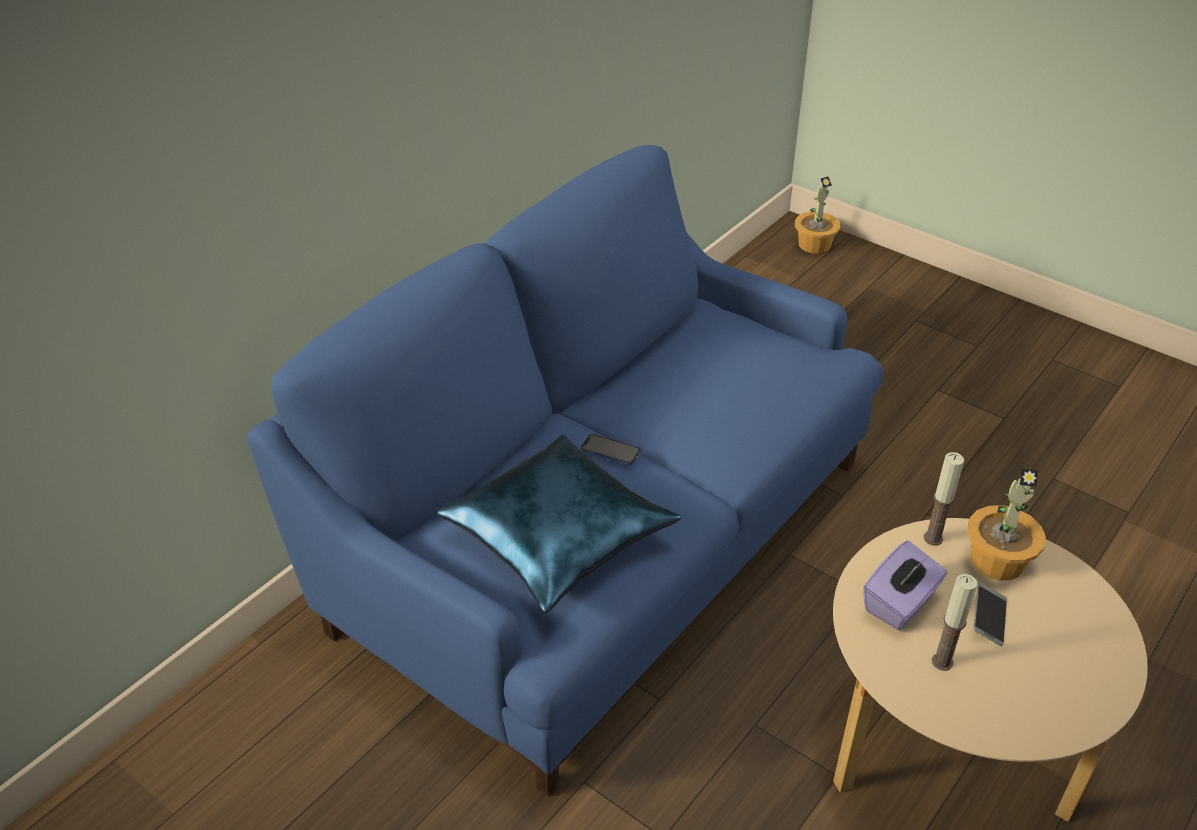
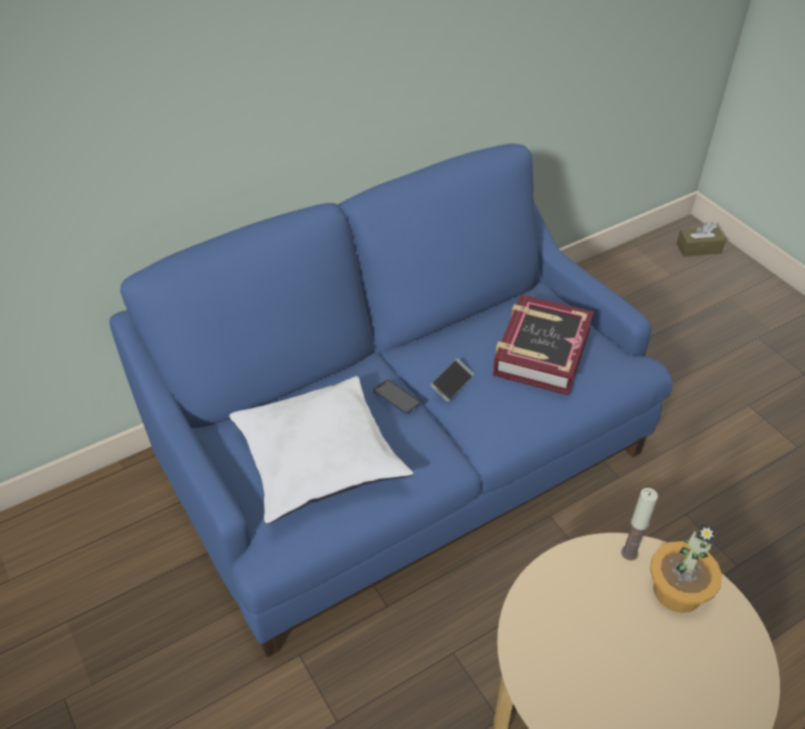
camera: 20 degrees right, 5 degrees up
blue pillow [436,435,681,612] -> white pillow [229,376,413,524]
potted plant [795,176,840,254] -> brown tissue box [676,222,726,257]
purple tissue box [863,541,947,630] -> none
candle [932,574,977,671] -> none
phone [974,582,1007,646] -> phone moved to [430,358,474,402]
none -> book [493,294,594,396]

